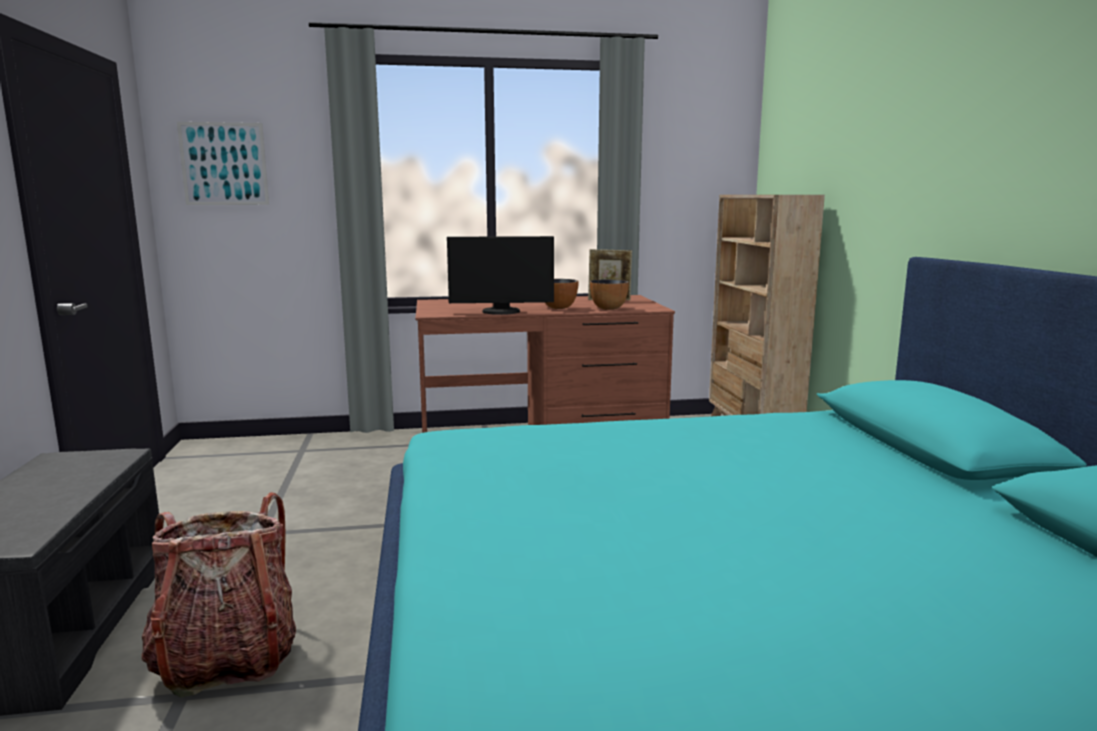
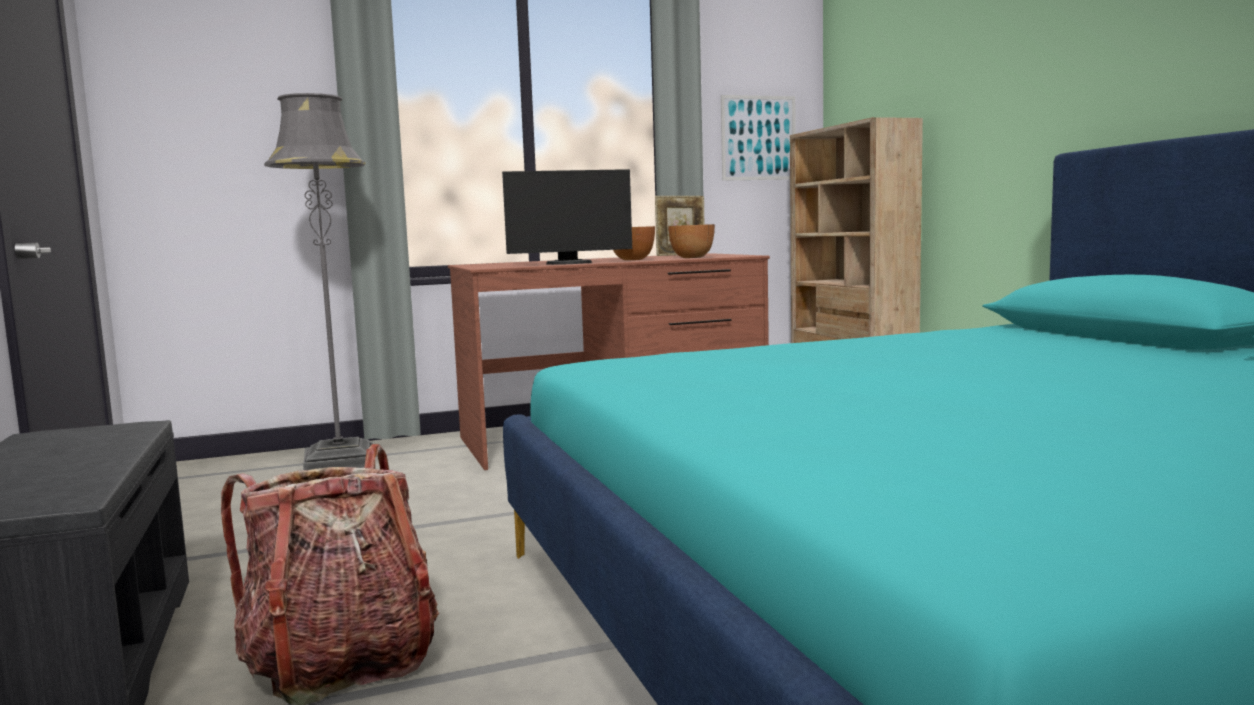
camera: 10 degrees left, 5 degrees down
picture [177,122,269,205] -> picture moved to [721,95,796,181]
none -> grey floor lamp [264,93,373,470]

